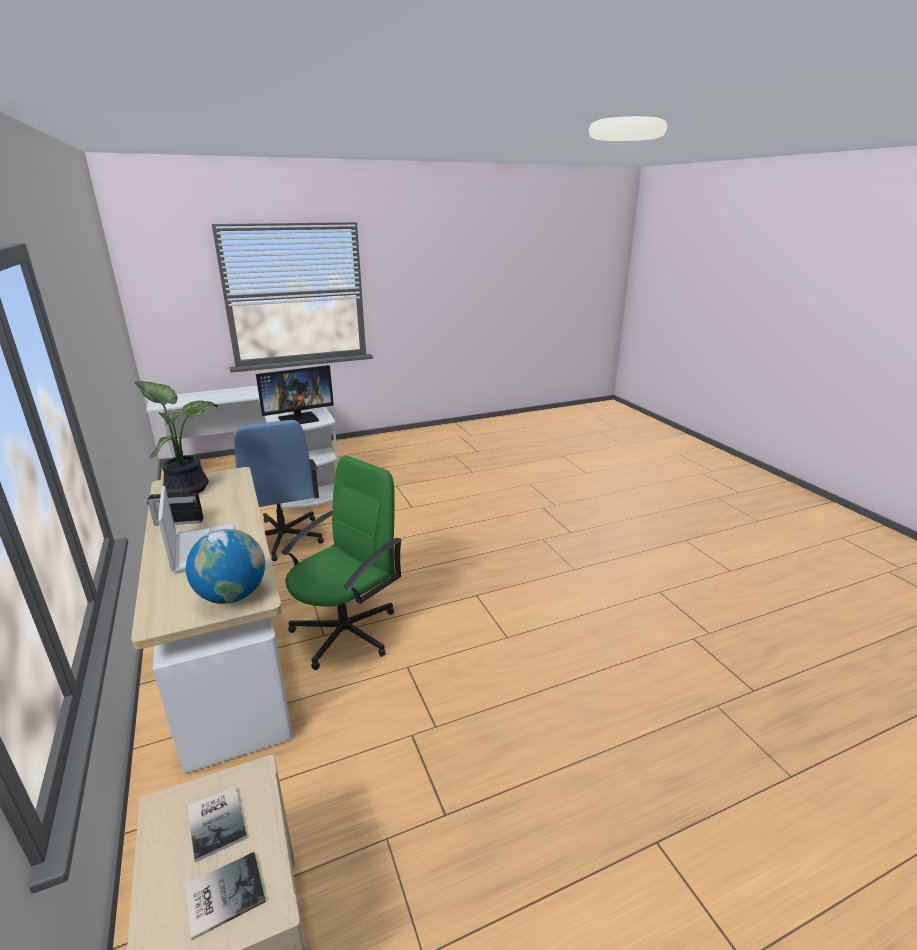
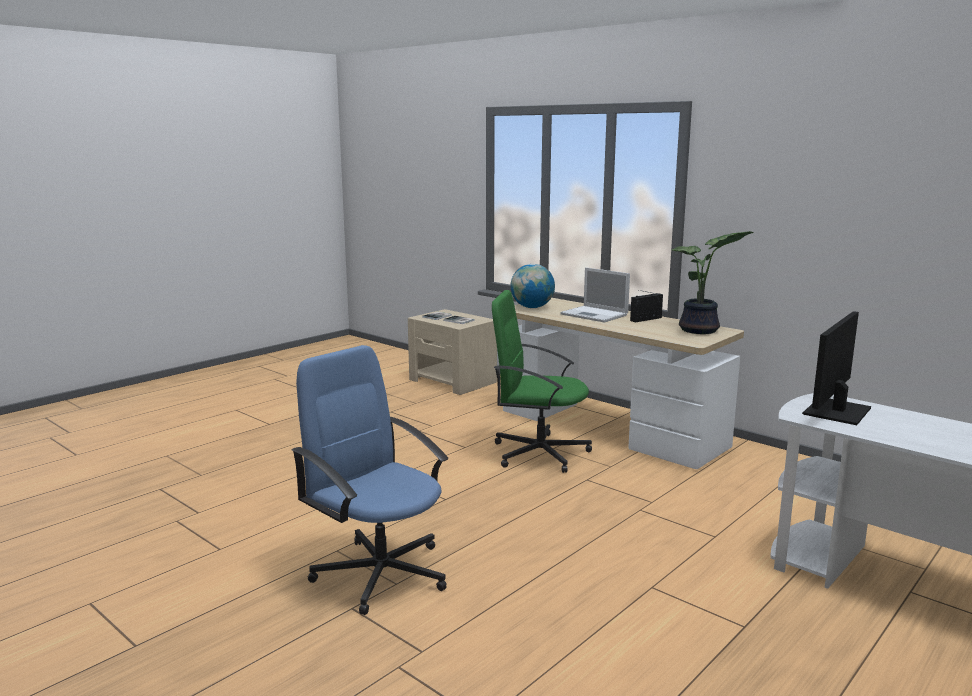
camera: 155 degrees right, 10 degrees down
blue office chair [234,420,324,561] -> blue office chair moved to [292,345,448,615]
green office chair [281,456,402,670] -> green office chair turned 90 degrees clockwise [492,290,592,473]

